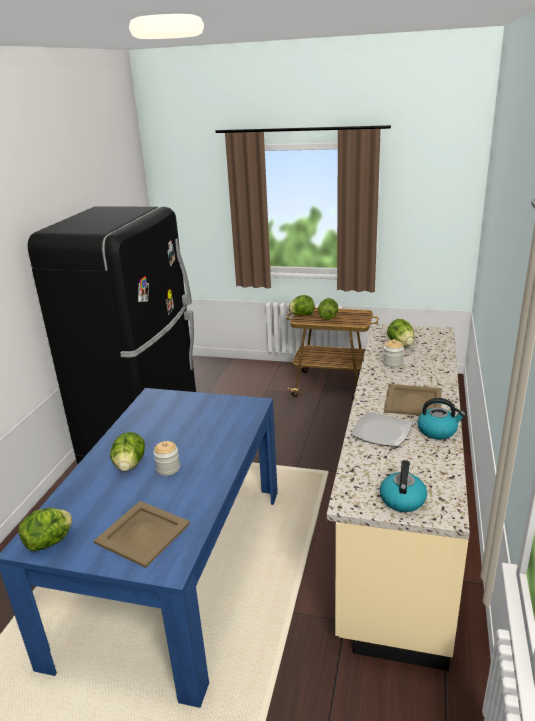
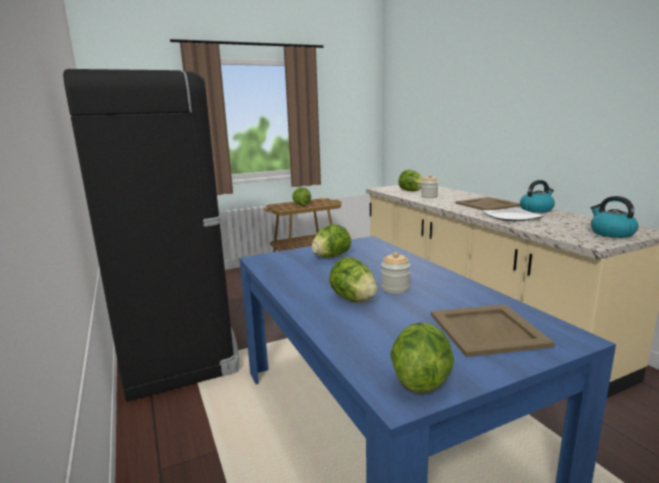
camera: 40 degrees left, 10 degrees down
lettuce [288,295,314,316] -> lettuce moved to [311,224,351,257]

